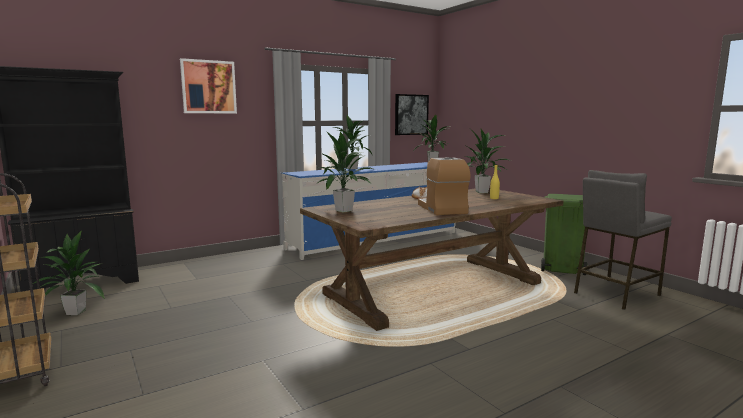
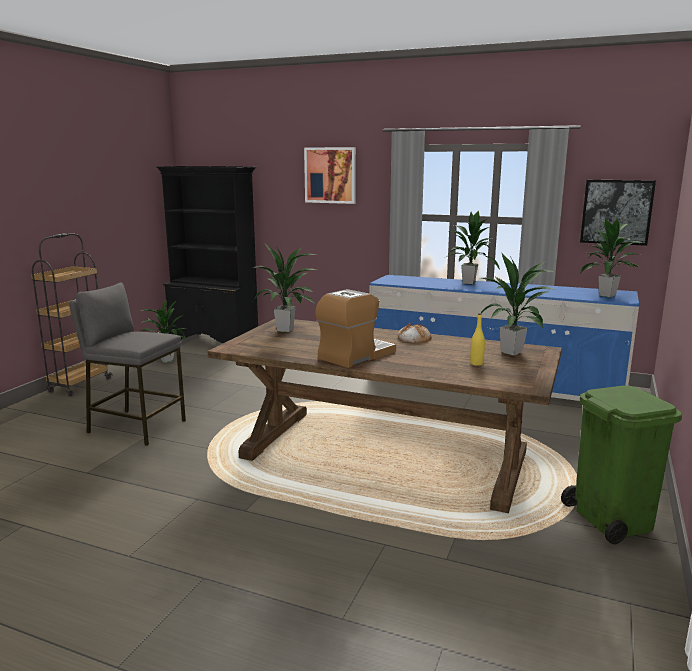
camera: 55 degrees right, 5 degrees up
grey stool [574,170,672,310] -> grey stool moved to [69,283,186,446]

